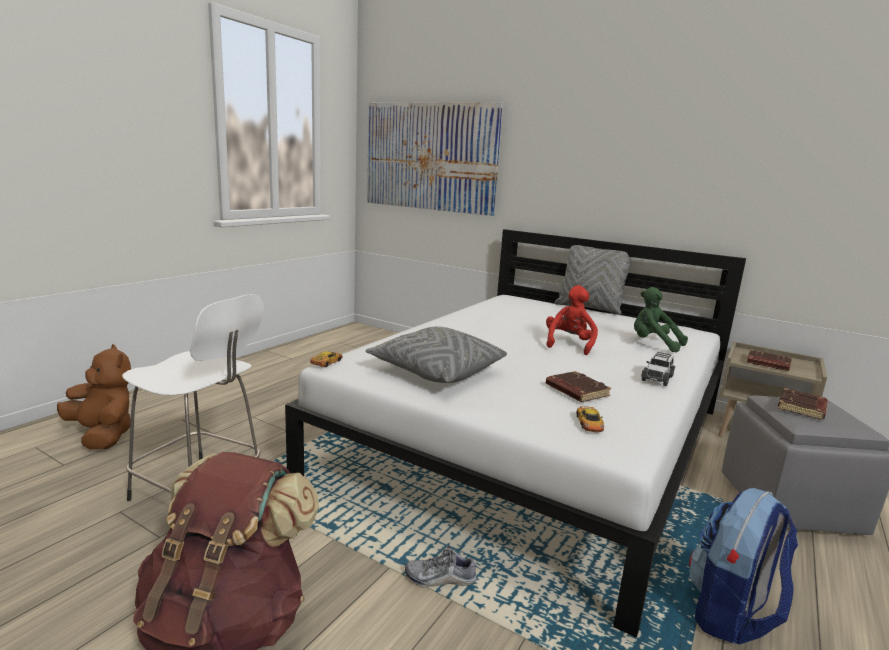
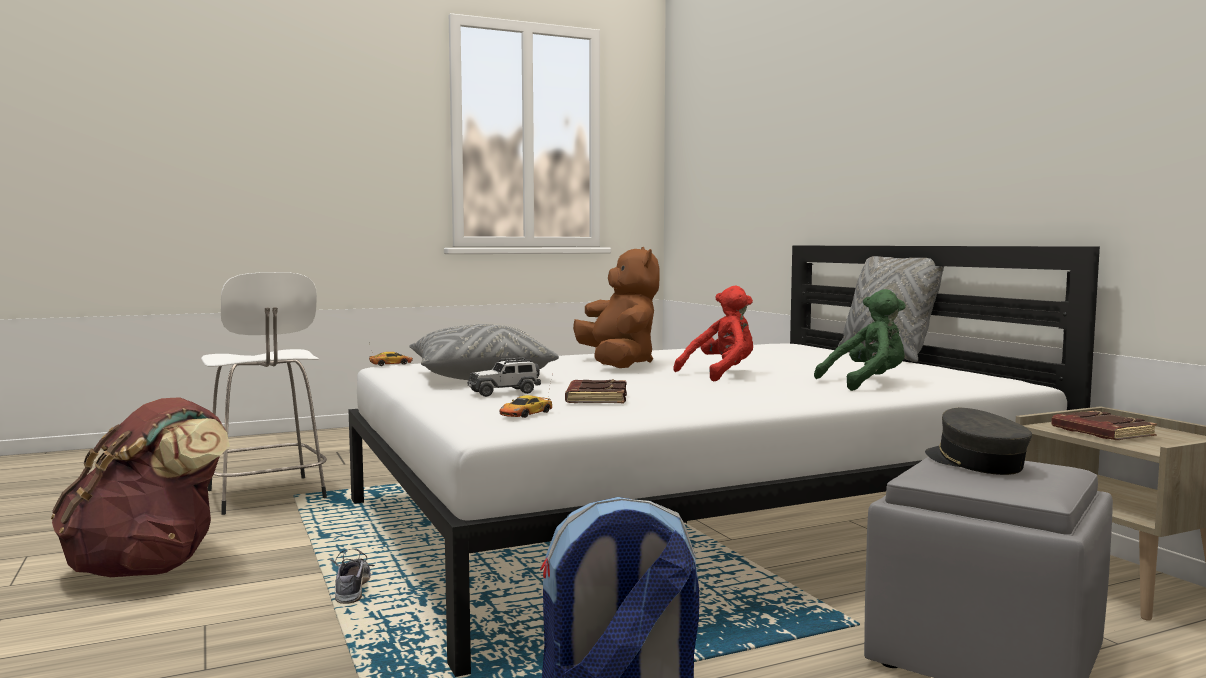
camera: 35 degrees right, 10 degrees down
brown plush toy [57,344,131,450] -> brown plush toy moved to [573,247,659,368]
picture [367,102,504,216] -> none
shoe [405,545,477,588] -> shoe turned 45 degrees clockwise [329,549,375,604]
green plush toy [634,287,688,352] -> green plush toy turned 90 degrees clockwise [814,289,906,391]
toy car [641,352,675,386] -> toy car moved to [467,358,541,397]
brown book [778,388,828,420] -> grey cap [925,408,1032,475]

